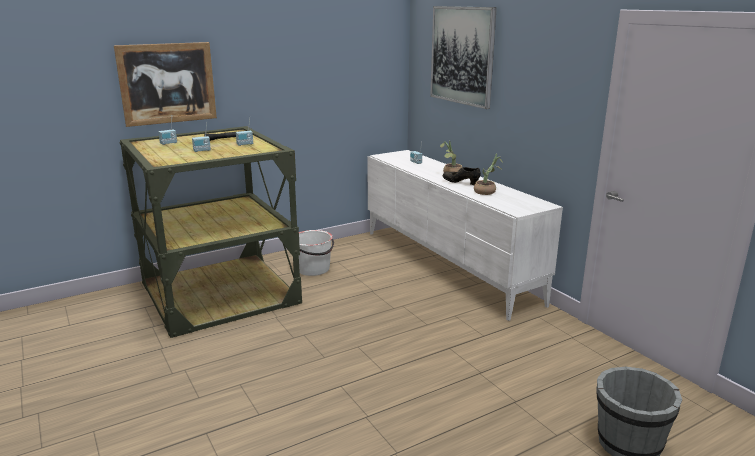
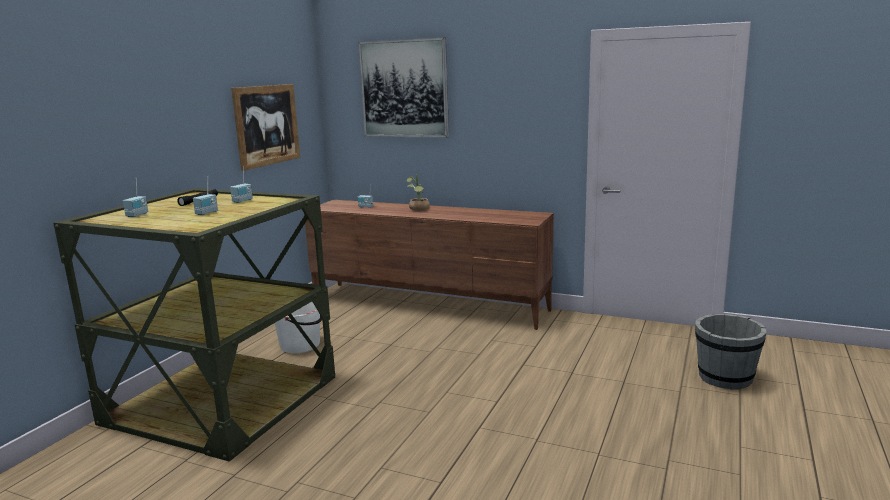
camera: 35 degrees left, 5 degrees down
picture [114,42,217,127] -> picture moved to [231,84,300,171]
white cabinet [367,150,563,321] -> brown cabinet [304,200,554,330]
black shoe [443,167,481,185] -> none
potted plant [474,154,503,195] -> none

